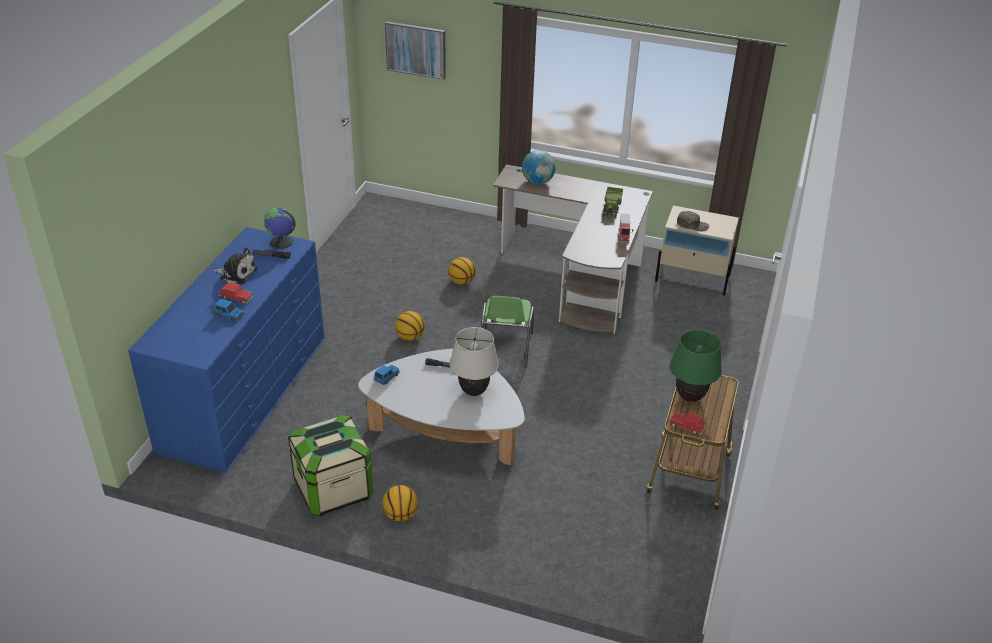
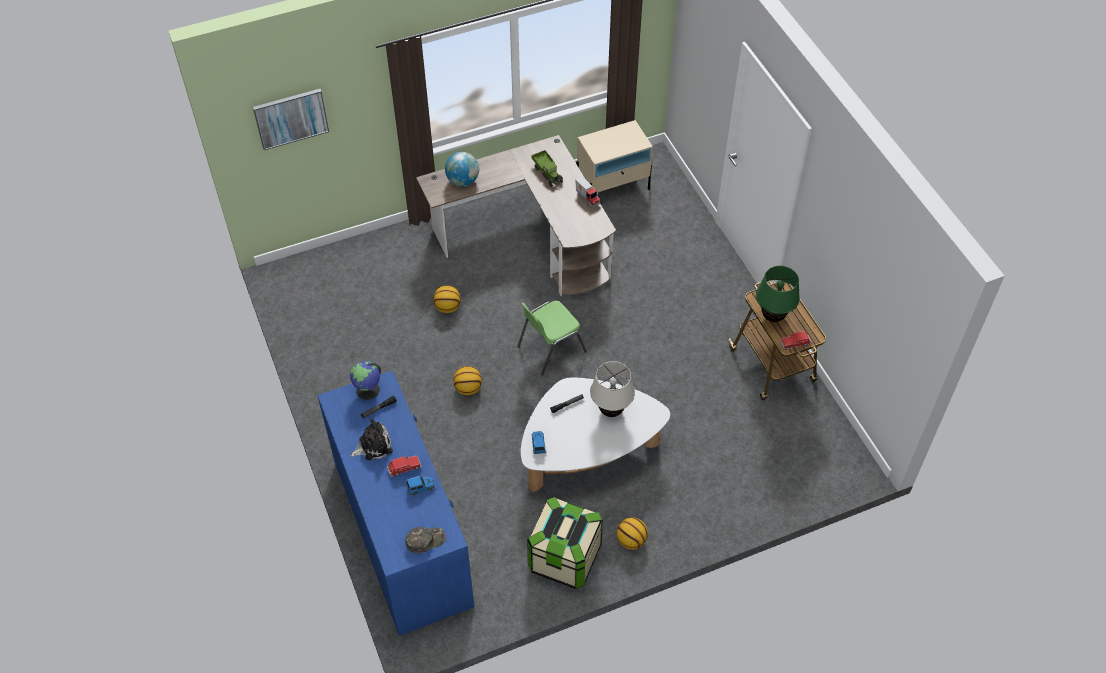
camera: 40 degrees left, 15 degrees up
green chair [481,296,534,369] -> green chair turned 90 degrees clockwise [517,301,587,376]
green cap [677,211,709,231] -> green cap moved to [405,527,446,553]

